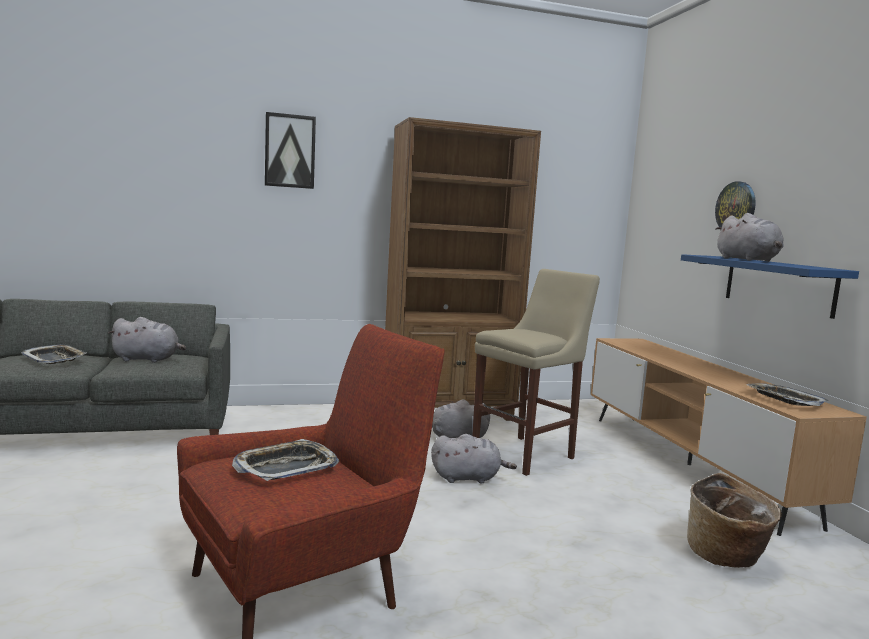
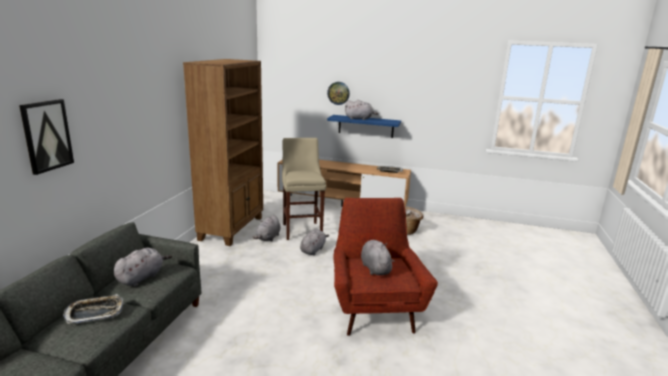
camera: 60 degrees left, 10 degrees up
tray [232,439,339,481] -> grey plush toy [361,240,395,275]
picture [265,112,316,189] -> picture moved to [19,99,74,175]

